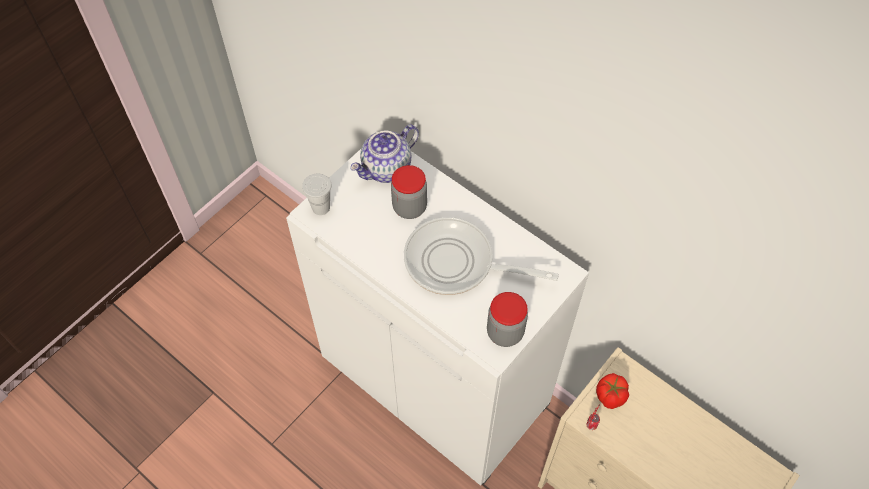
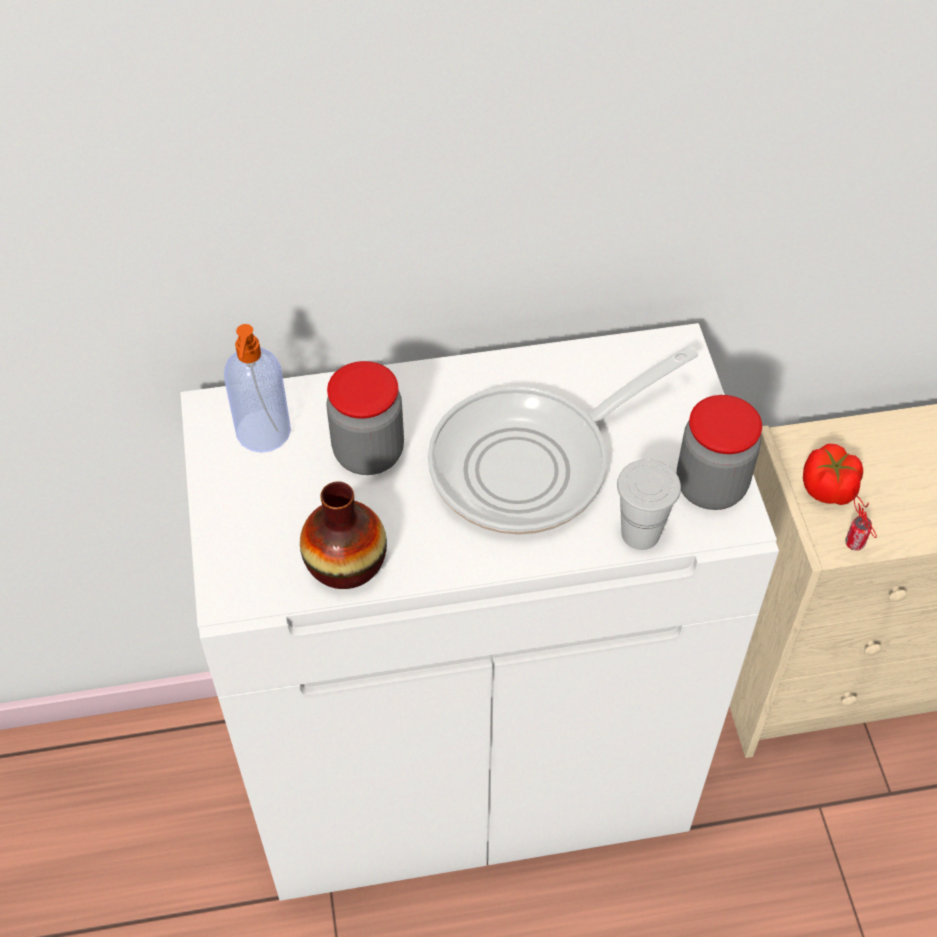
camera: 50 degrees left, 5 degrees down
white cup [302,173,332,215] -> white cup moved to [617,459,681,550]
teapot [350,124,419,183] -> soap dispenser [224,324,291,453]
none -> vase [300,482,387,589]

